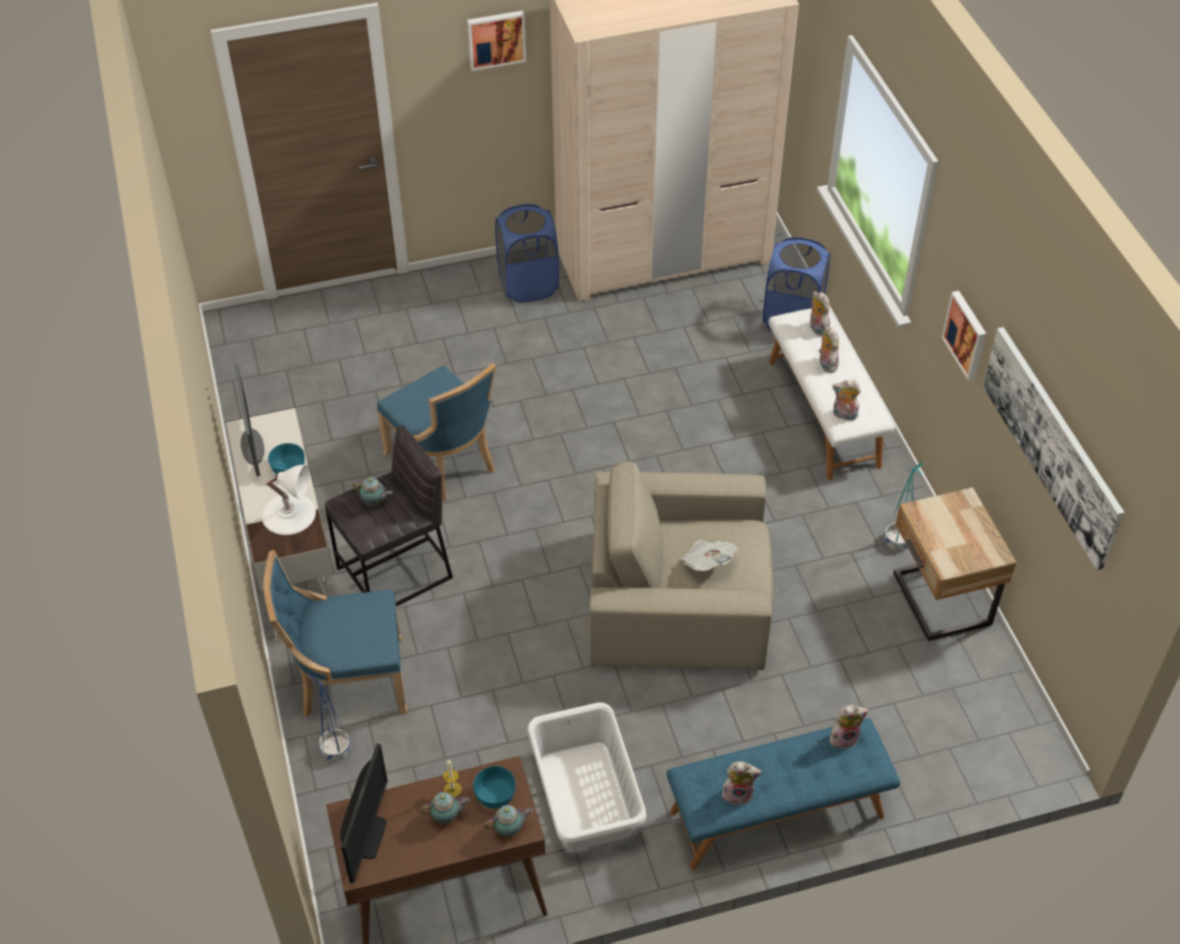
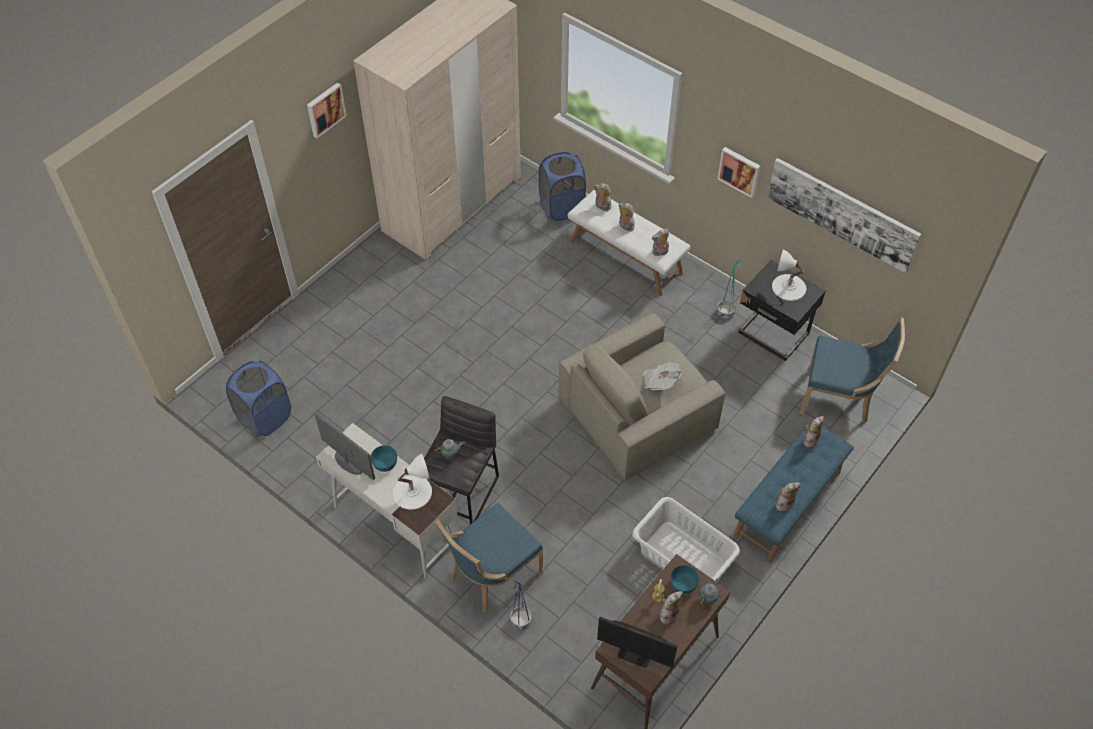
camera: 35 degrees left, 5 degrees up
monitor [340,744,388,883] -> monitor turned 135 degrees clockwise [597,617,677,668]
blue chair [377,363,496,501] -> blue chair moved to [799,317,905,423]
teapot [420,792,470,824] -> plush toy [660,591,683,624]
blue laundry basket [495,204,559,302] -> blue laundry basket moved to [226,361,291,437]
beige nightstand [893,487,1016,641] -> black nightstand [738,260,826,361]
none -> white table lamp [772,250,806,301]

